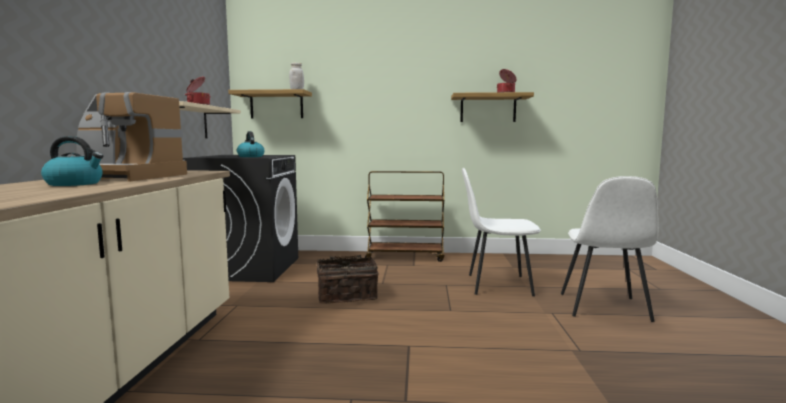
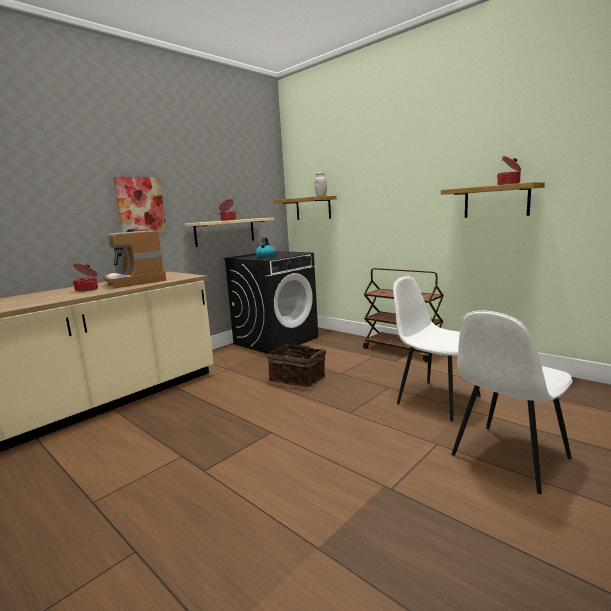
camera: 40 degrees right, 5 degrees up
kettle [41,136,103,186] -> cooking pot [73,263,98,292]
none -> picture [113,177,167,235]

